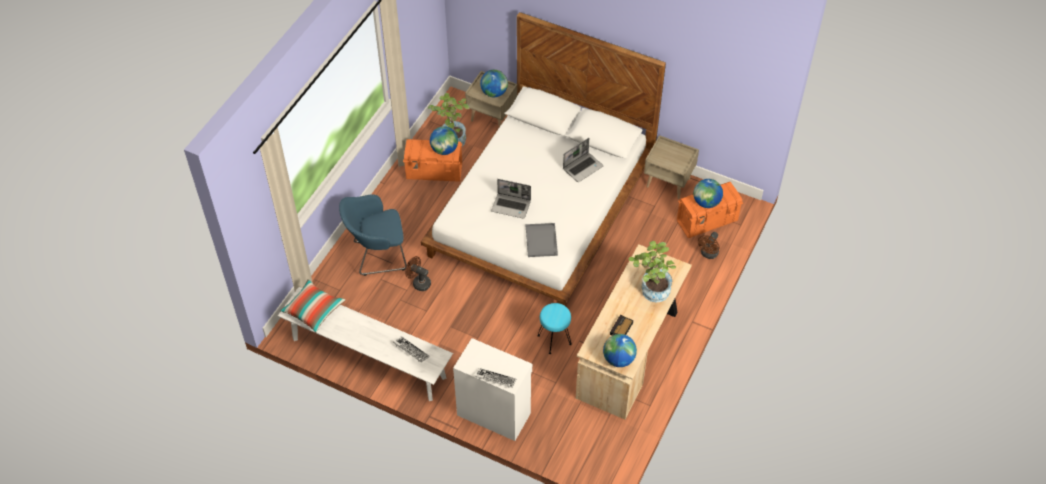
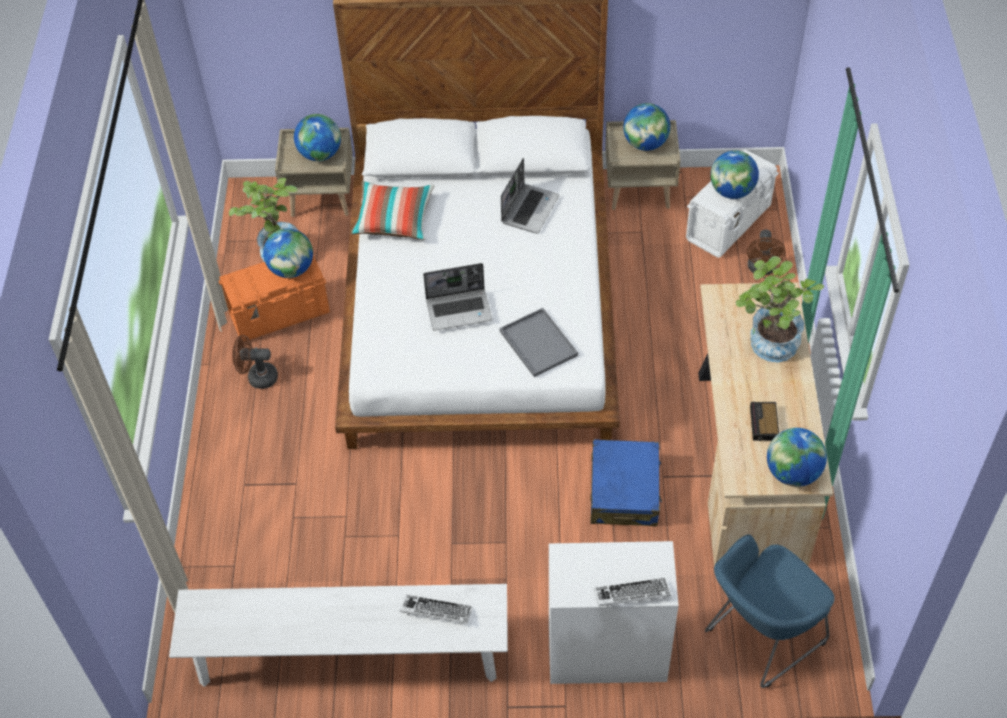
camera: 25 degrees left, 0 degrees up
pillow [280,279,345,333] -> pillow moved to [351,181,434,240]
blue armchair [339,194,407,276] -> blue armchair moved to [705,534,835,688]
brown fan [405,256,431,291] -> brown fan moved to [232,335,278,389]
turquoise stool [537,303,572,354] -> blue suitcase [590,440,662,527]
orange storage box [677,182,743,238] -> white storage box [686,149,779,258]
none -> globe [623,103,670,151]

